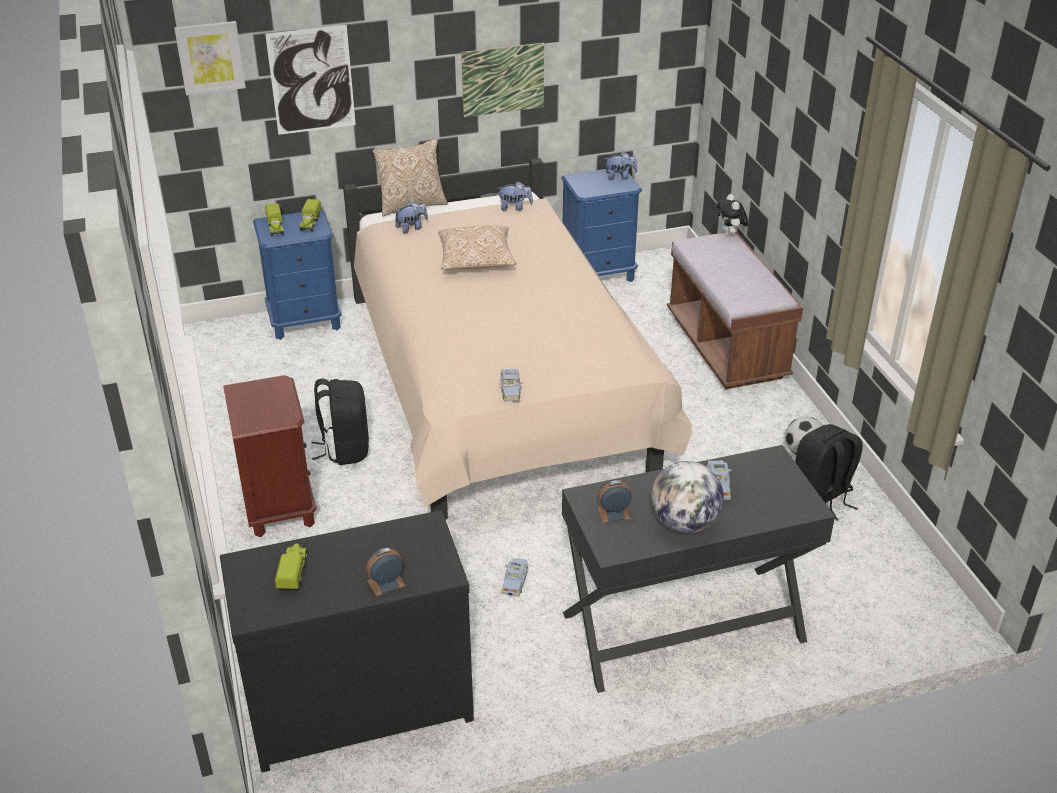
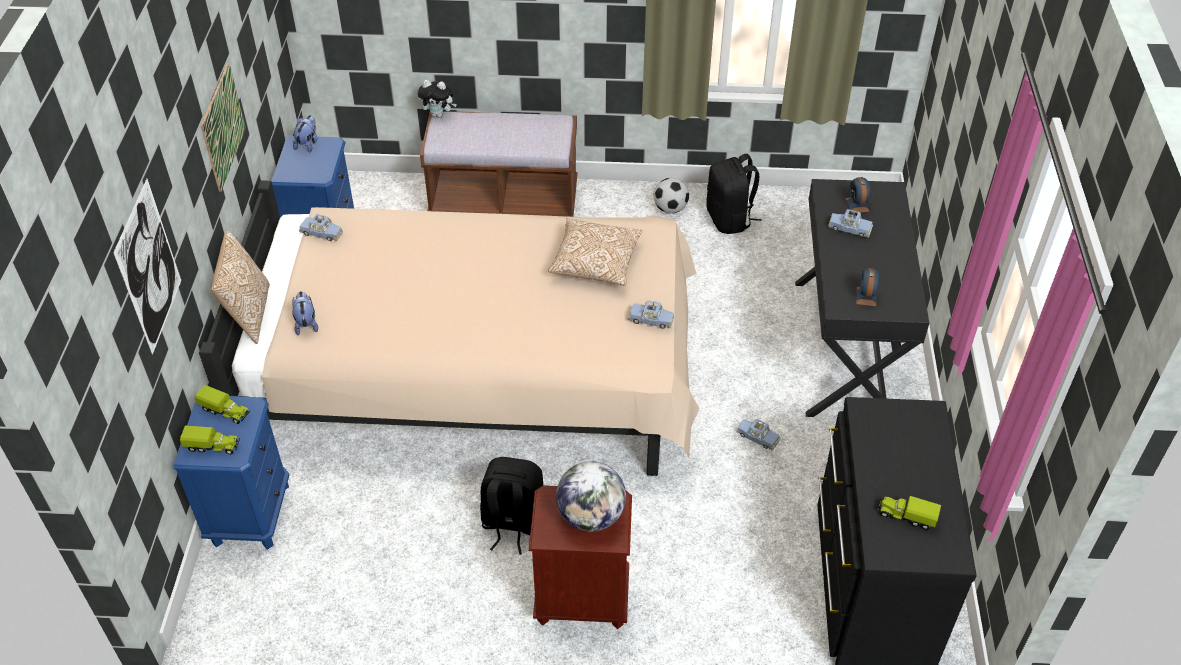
camera: 70 degrees left, 10 degrees up
picture [174,21,246,95] -> none
alarm clock [366,547,406,597] -> alarm clock moved to [845,177,870,213]
pillow [438,225,517,270] -> pillow moved to [548,218,642,286]
plush toy [497,182,533,211] -> blue toy car [299,214,343,241]
globe [651,461,724,534] -> globe moved to [556,461,626,532]

